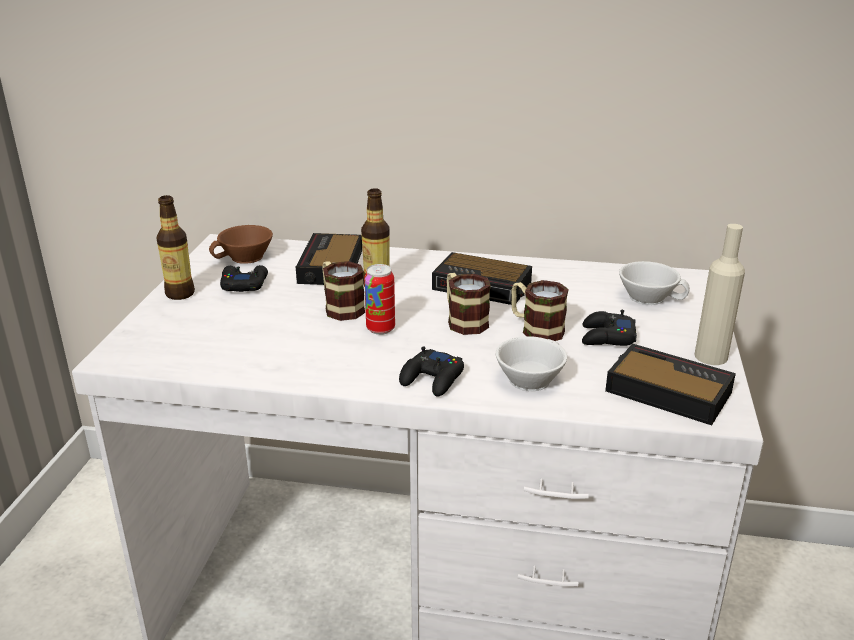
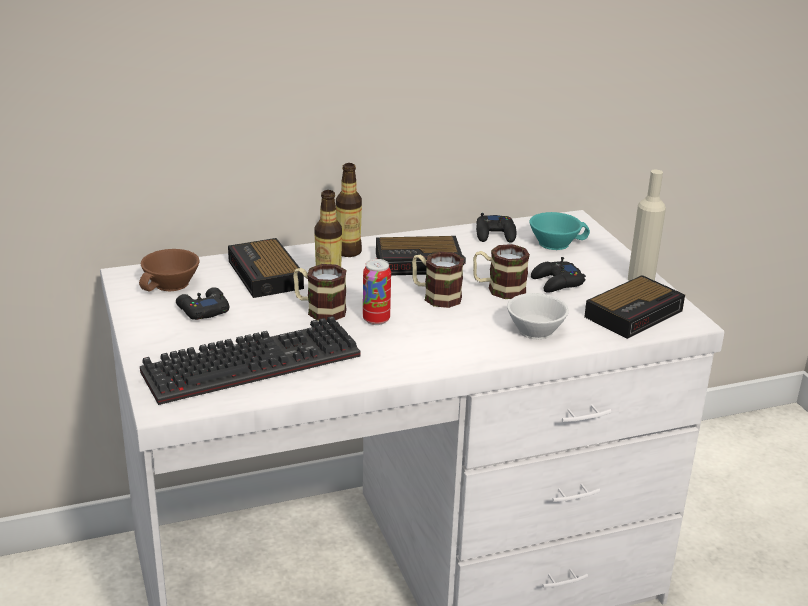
camera: 30 degrees left, 0 degrees up
bottle [157,195,195,300] -> bottle moved to [336,163,362,257]
black game controller [399,346,464,396] -> black game controller moved to [476,213,516,243]
alarm clock [605,343,736,425] -> alarm clock turned 135 degrees clockwise [584,275,685,339]
white cup [619,261,690,305] -> turquoise cup [529,212,590,250]
none -> keyboard [140,316,360,405]

